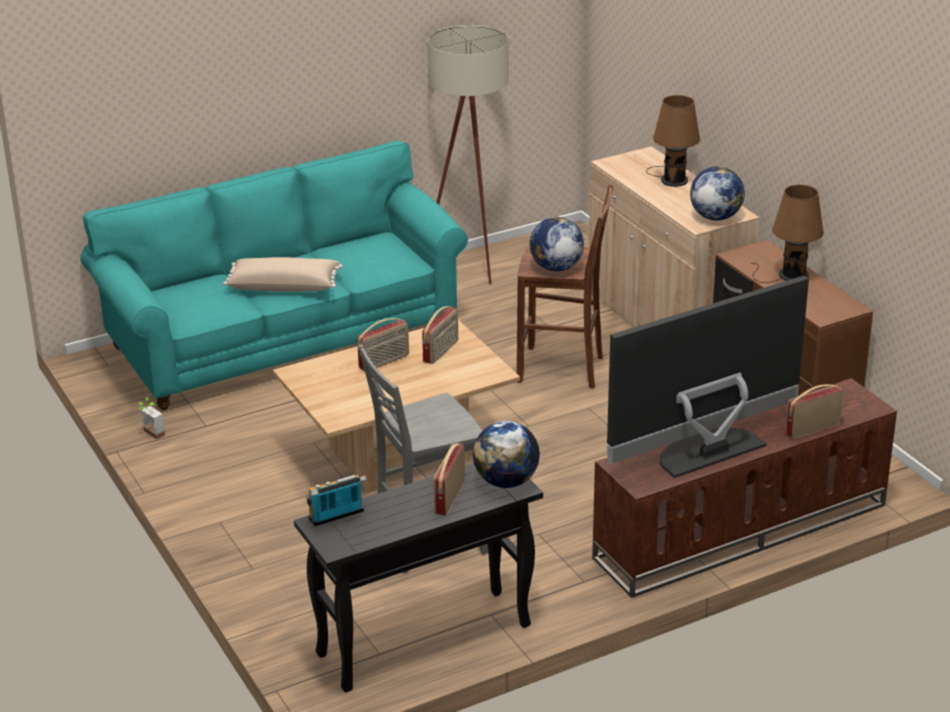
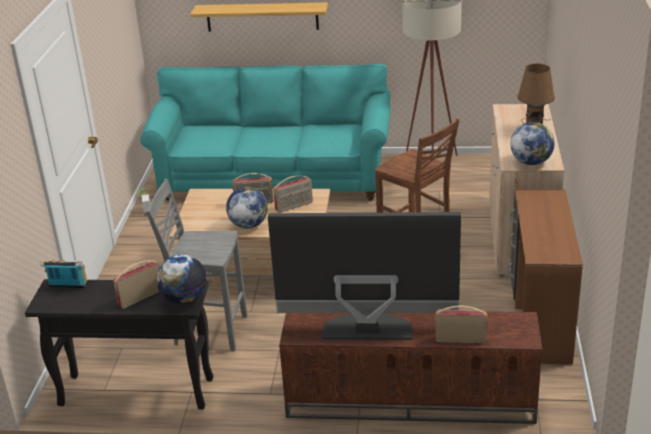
camera: 35 degrees right, 0 degrees up
beige pillow [223,257,342,292] -> none
globe [530,217,584,271] -> globe moved to [226,187,268,229]
brown table lamp [751,185,824,283] -> none
none -> shelf [190,2,328,32]

